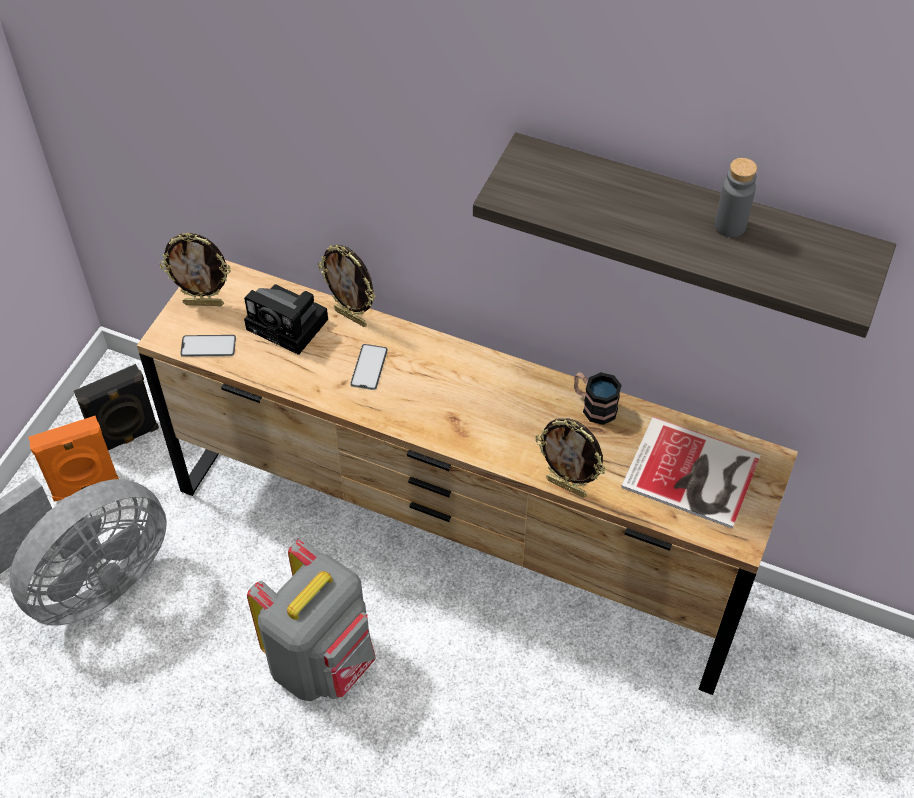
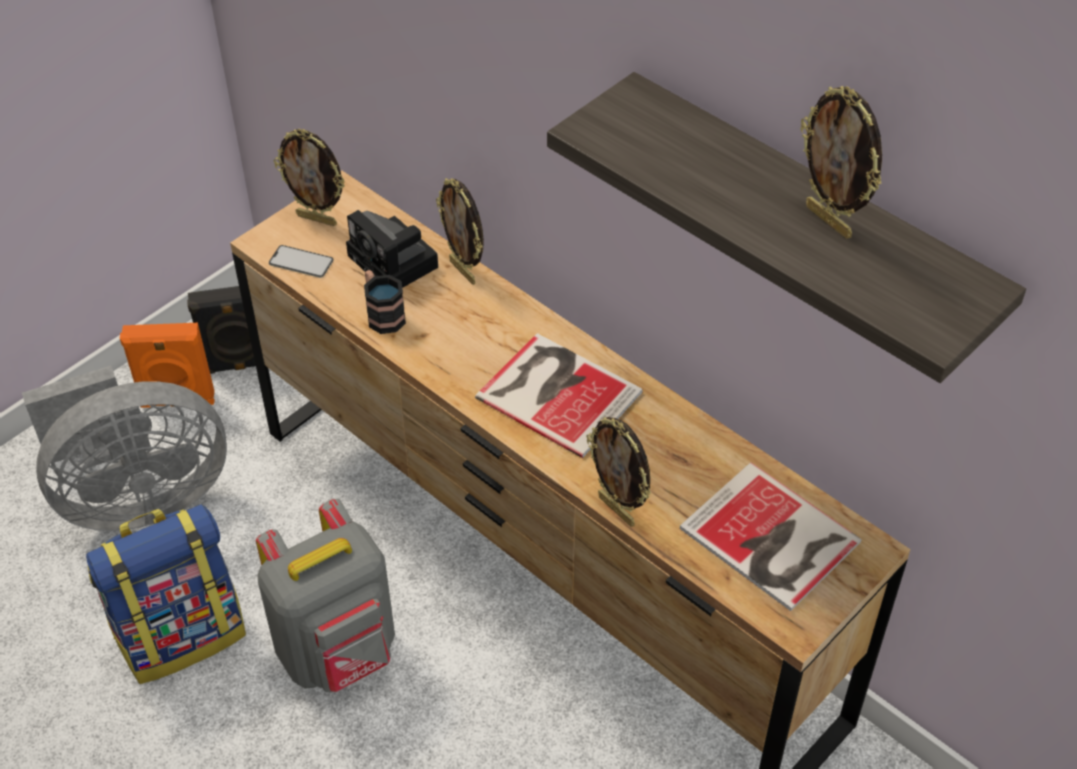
camera: 20 degrees right, 5 degrees down
phone [350,344,388,390] -> none
mug [574,372,622,425] -> mug moved to [364,270,406,334]
grey bottle [715,158,757,237] -> picture frame [801,86,882,239]
none -> backpack [86,504,246,684]
none -> book [475,333,643,458]

